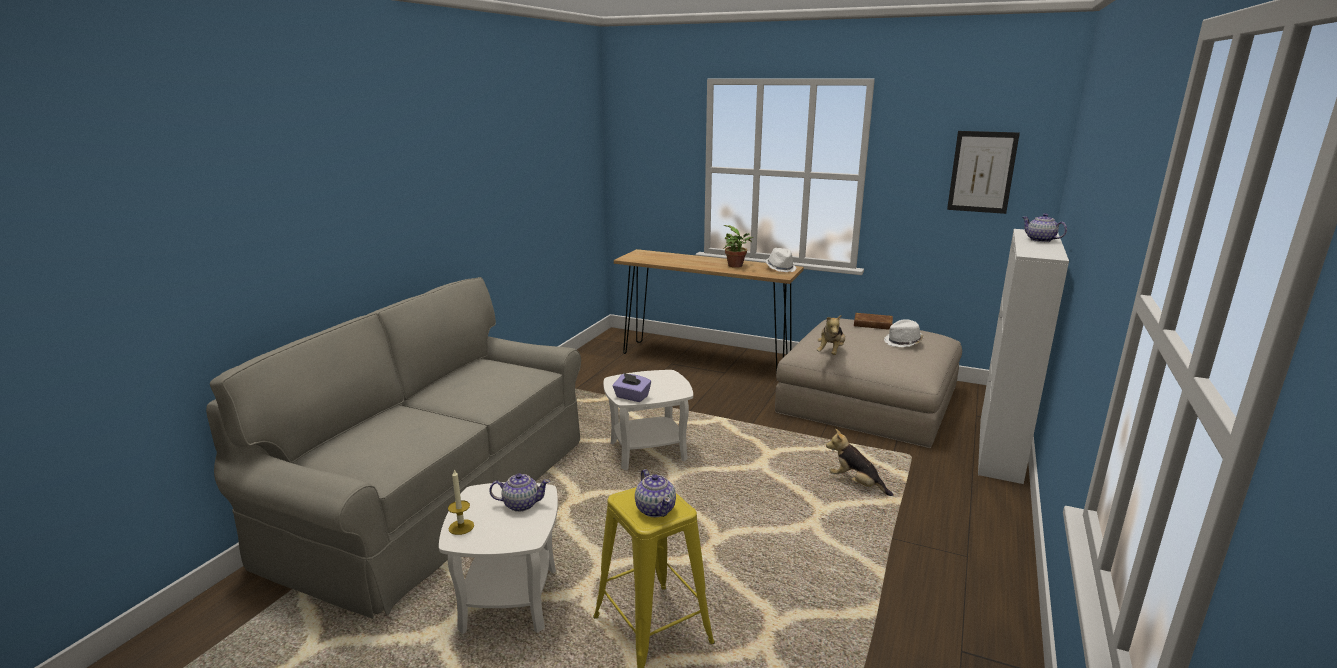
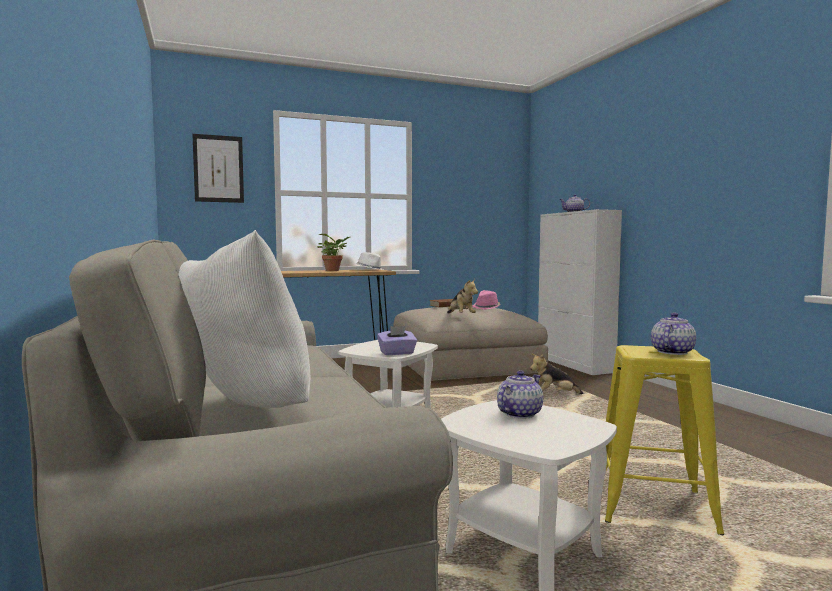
camera: 45 degrees left, 15 degrees down
candle [448,469,474,535] -> none
teapot [635,469,676,517] -> teapot turned 75 degrees counterclockwise [651,313,696,355]
white hat [884,319,924,347] -> pink hat [472,290,501,310]
picture [947,131,1020,214] -> picture moved to [192,134,244,203]
none -> white pillow [179,230,310,408]

